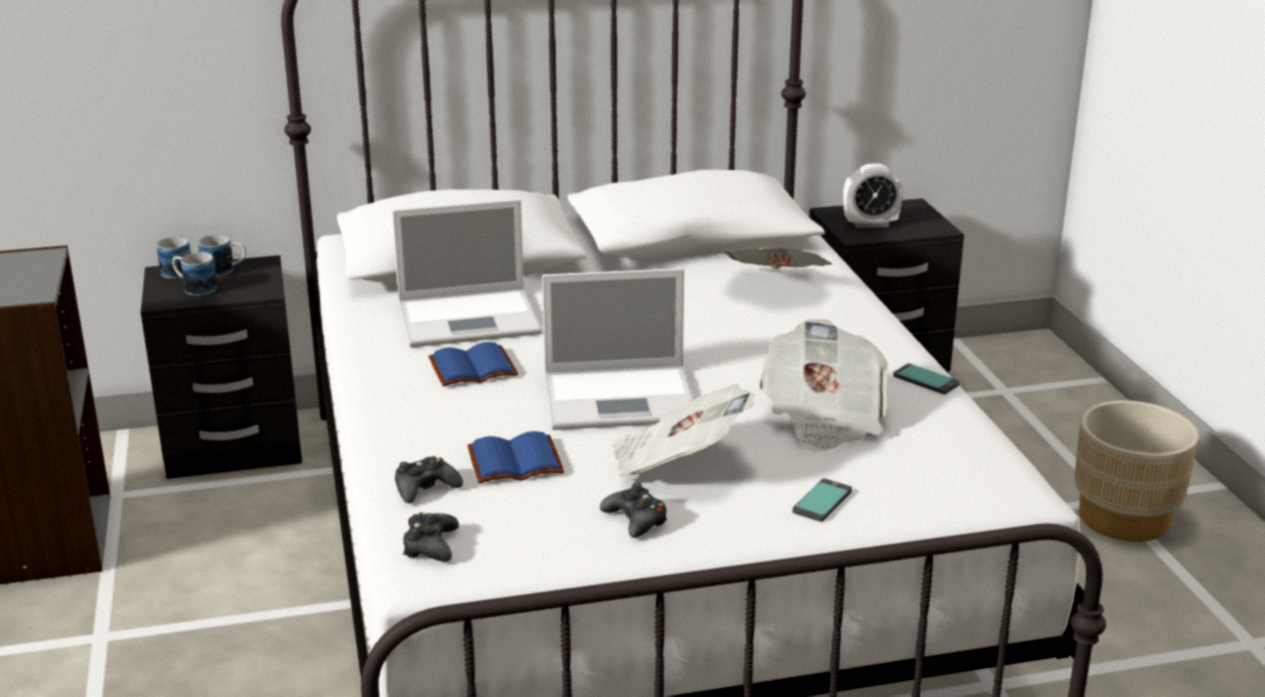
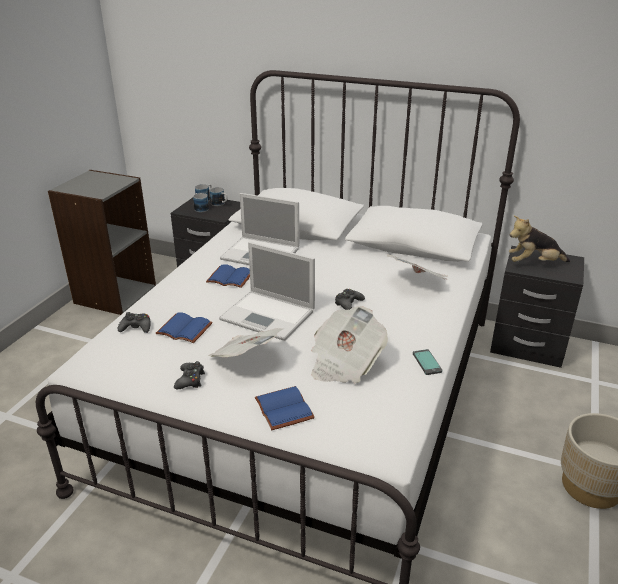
camera: 35 degrees right, 5 degrees up
black game controller [403,513,459,562] -> black game controller moved to [335,289,365,310]
phone [793,478,852,522] -> blue book [255,386,315,430]
alarm clock [843,163,903,228] -> plush toy [509,216,570,262]

